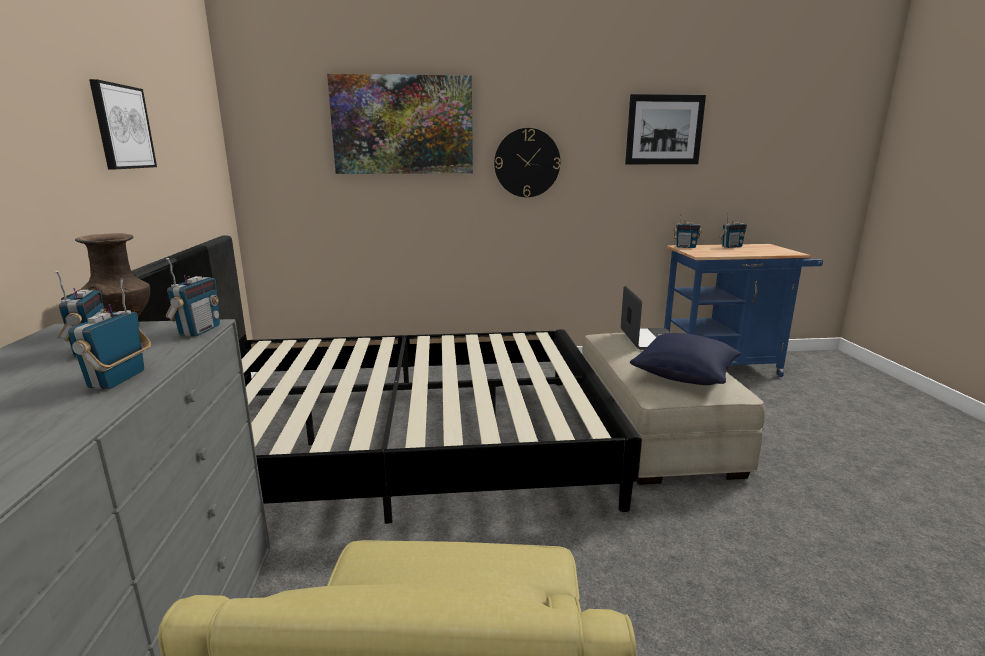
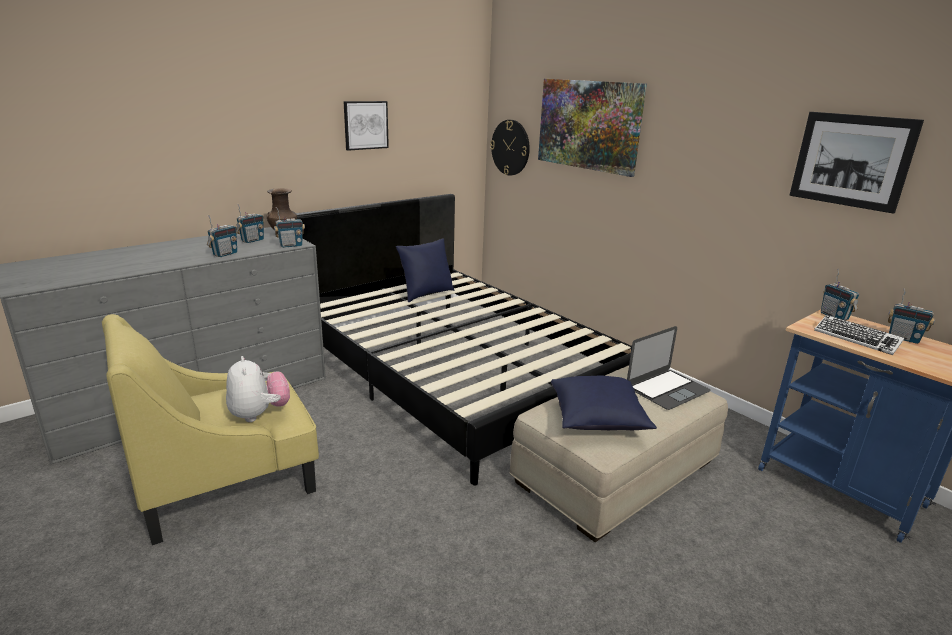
camera: 55 degrees right, 5 degrees up
radio [68,278,151,389] -> radio turned 150 degrees clockwise [207,215,237,257]
wall clock [494,128,560,197] -> wall clock moved to [490,120,530,176]
none -> plush toy [226,356,290,422]
none -> blue pillow [396,238,454,302]
none -> keyboard [814,315,904,355]

